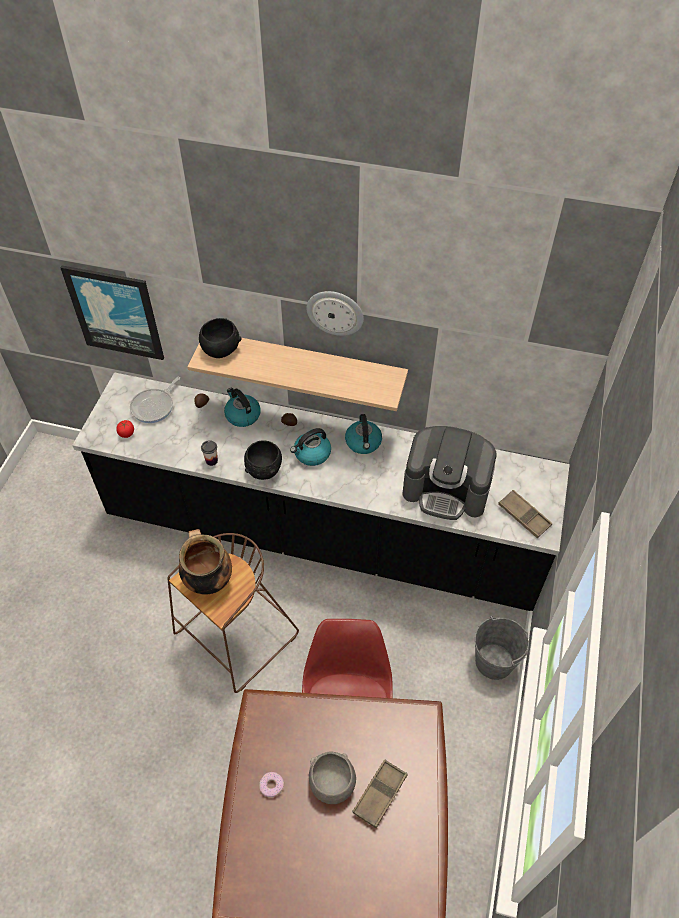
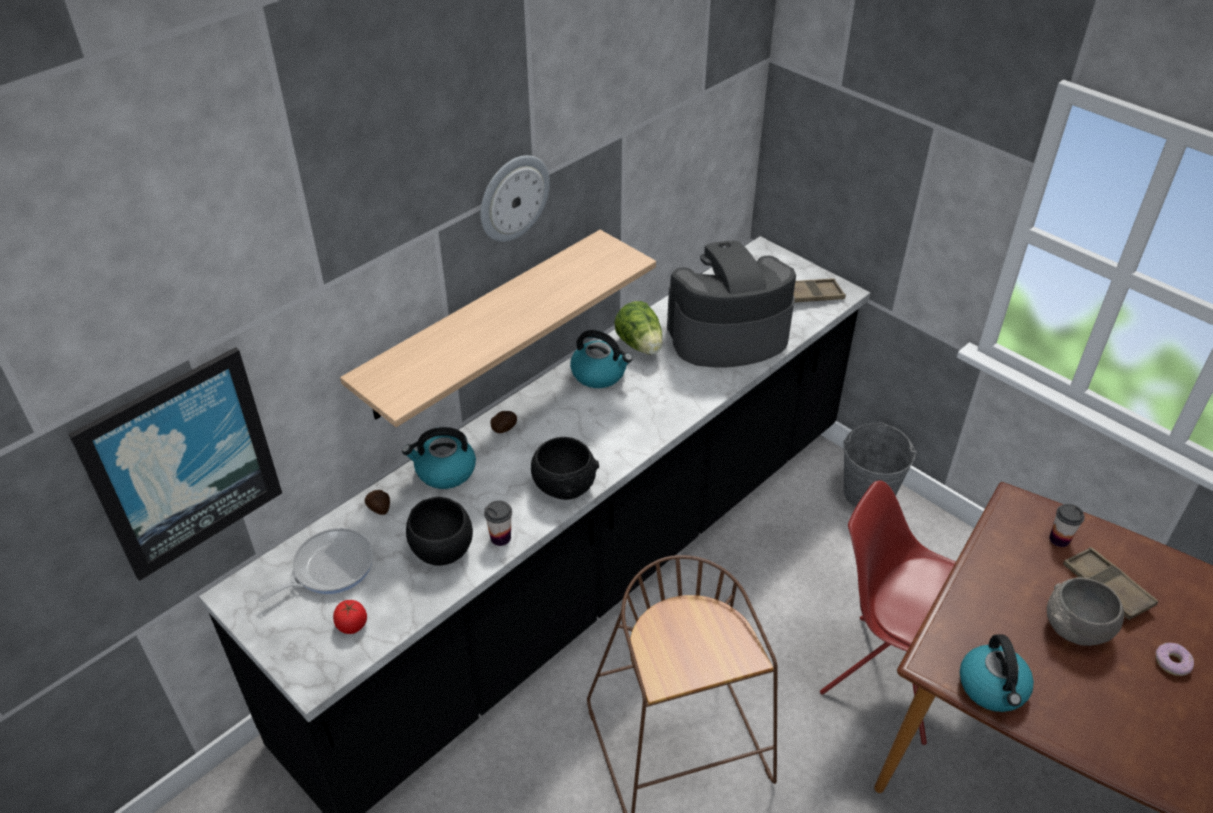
camera: 60 degrees left, 10 degrees down
frying pan [130,377,180,423] -> frying pan turned 105 degrees counterclockwise [258,528,374,602]
cooking pot [179,529,232,595] -> none
black bowl [199,318,241,358] -> black bowl moved to [406,497,473,566]
donut [259,772,284,797] -> donut moved to [1156,643,1194,676]
kettle [290,428,331,466] -> kettle moved to [960,634,1034,712]
coffee machine [403,426,497,520] -> coffee machine turned 150 degrees counterclockwise [667,241,796,368]
none -> lettuce [614,301,662,355]
none -> cup [1049,504,1085,547]

